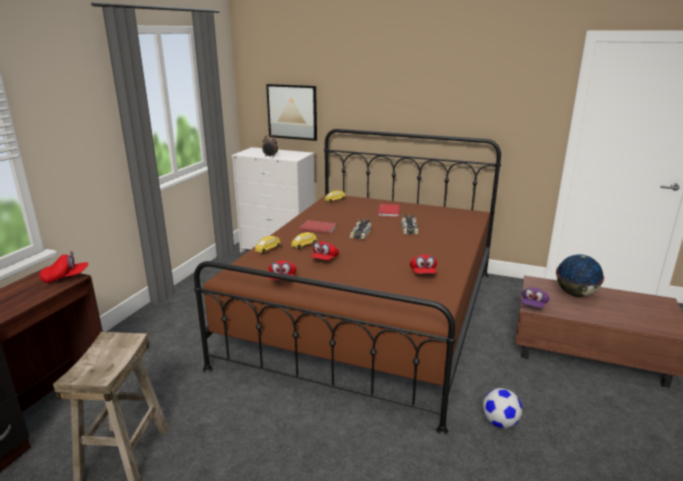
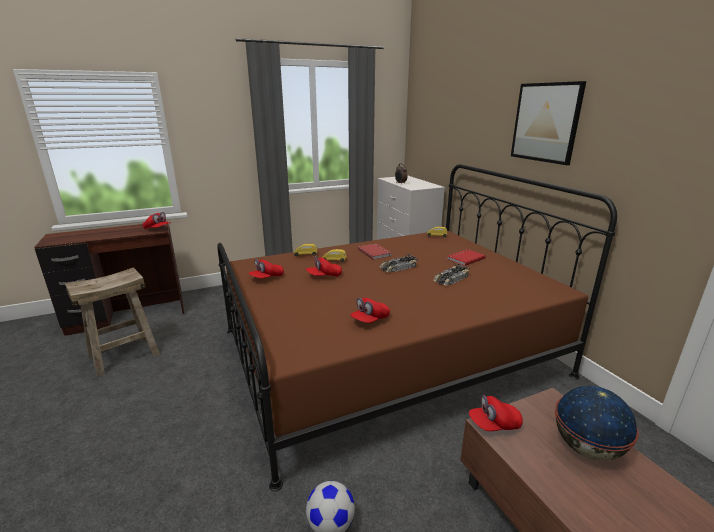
camera: 45 degrees right, 0 degrees up
picture [266,84,317,141] -> picture moved to [511,81,586,165]
purple cap [521,287,549,308] -> red cap [469,395,523,431]

